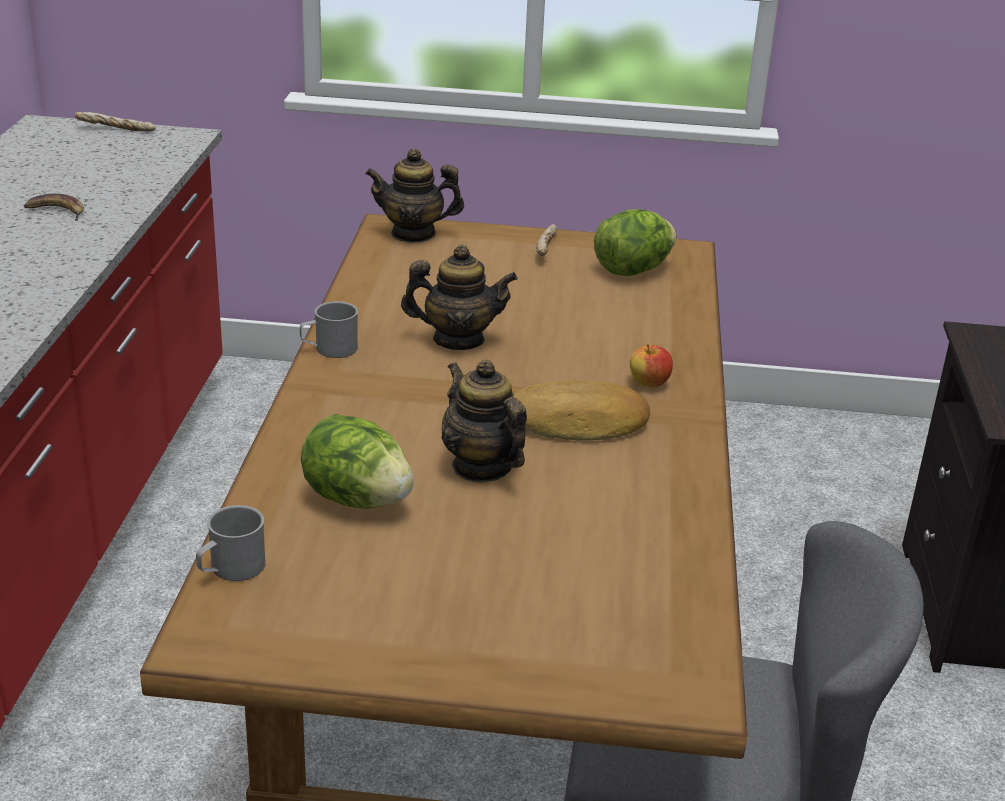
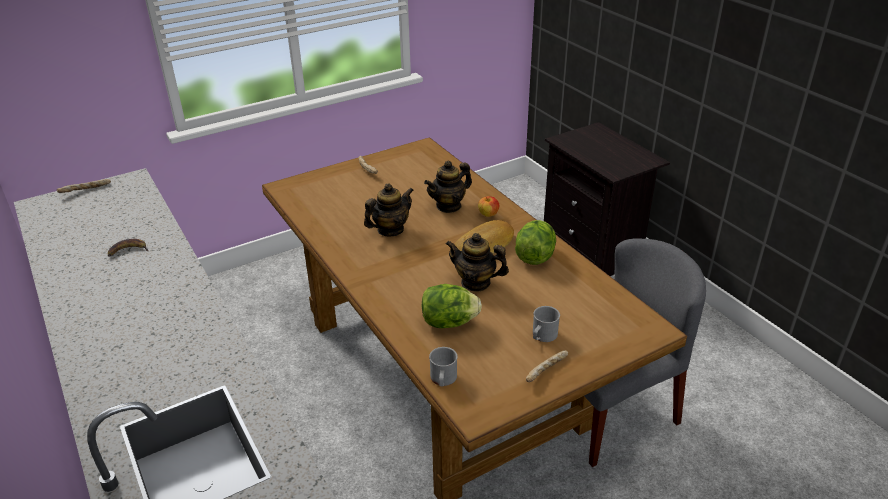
camera: 35 degrees left, 5 degrees up
grey mug [300,301,358,358] -> grey mug moved to [533,306,560,342]
teapot [365,148,464,243] -> teapot moved to [424,161,472,213]
lettuce [594,209,676,276] -> lettuce moved to [515,220,556,265]
none -> bread [526,350,568,382]

